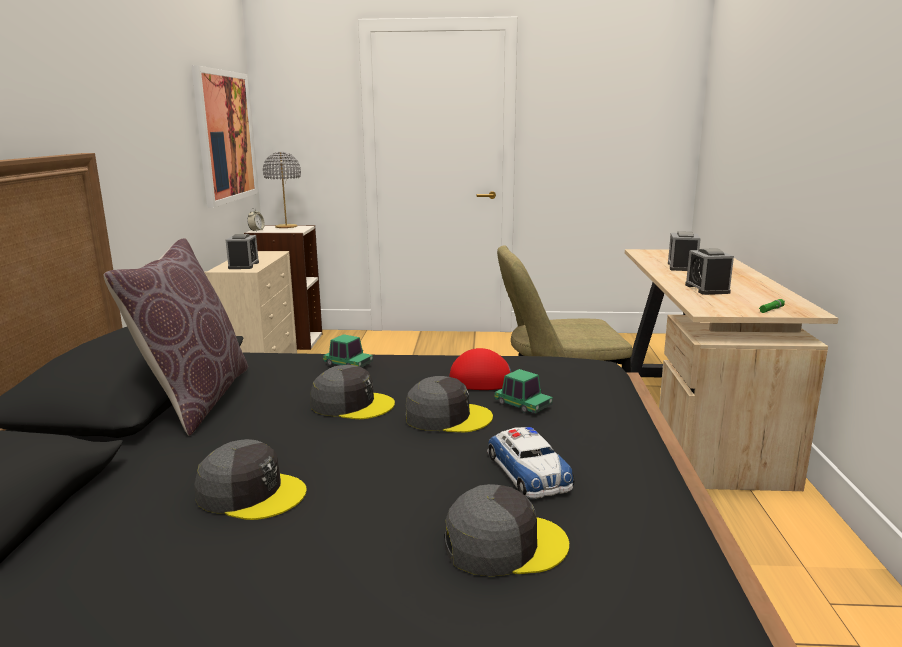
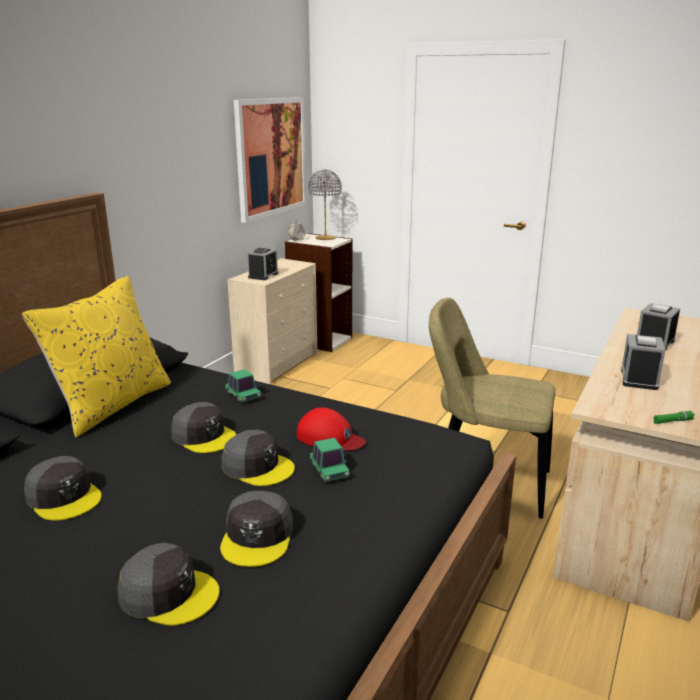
camera: 25 degrees right, 5 degrees up
brown pillow [103,238,248,436] -> yellow pillow [22,276,171,437]
toy car [487,427,574,499] -> grey cap [220,491,293,567]

